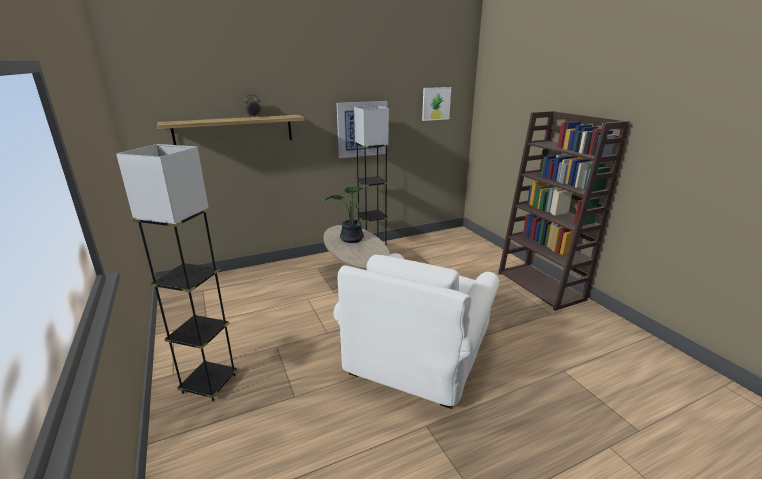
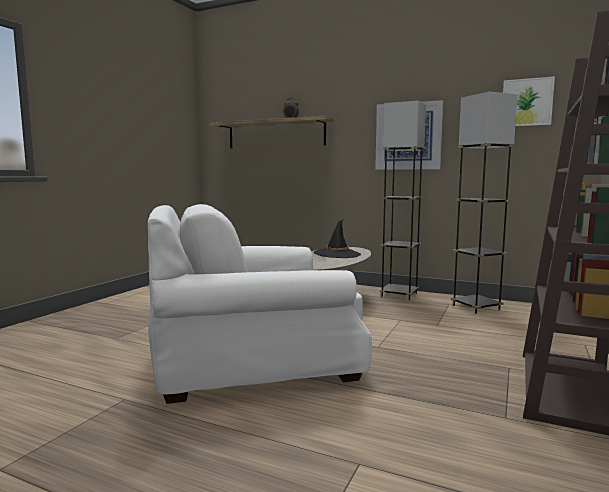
camera: 50 degrees right, 15 degrees down
grey floor lamp [116,144,238,401] -> grey floor lamp moved to [451,91,517,314]
potted plant [324,186,366,243] -> black hat [314,219,361,258]

